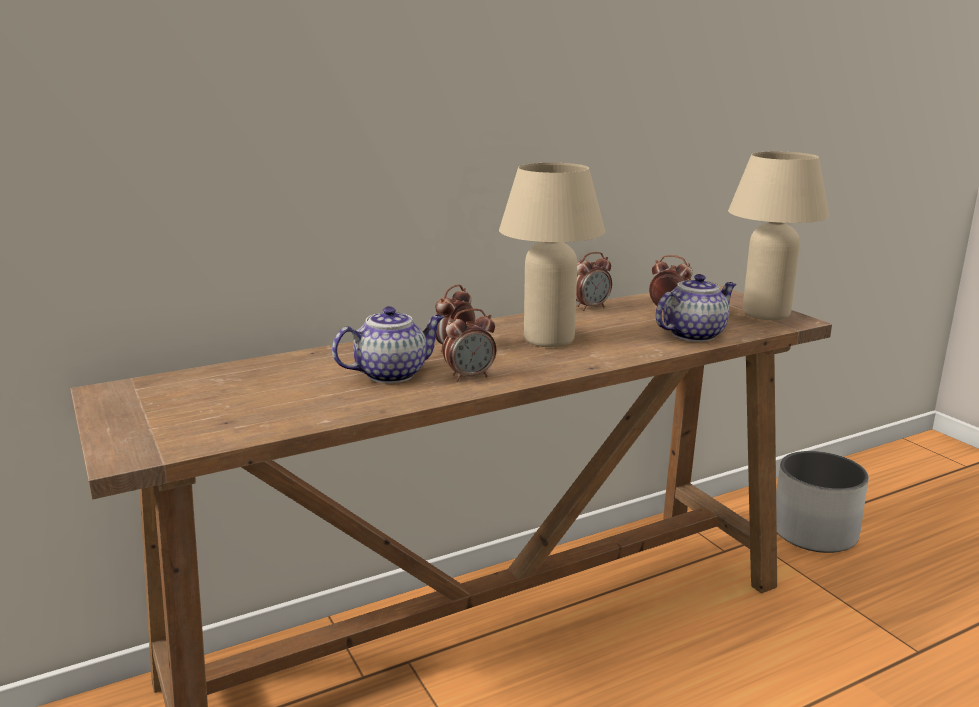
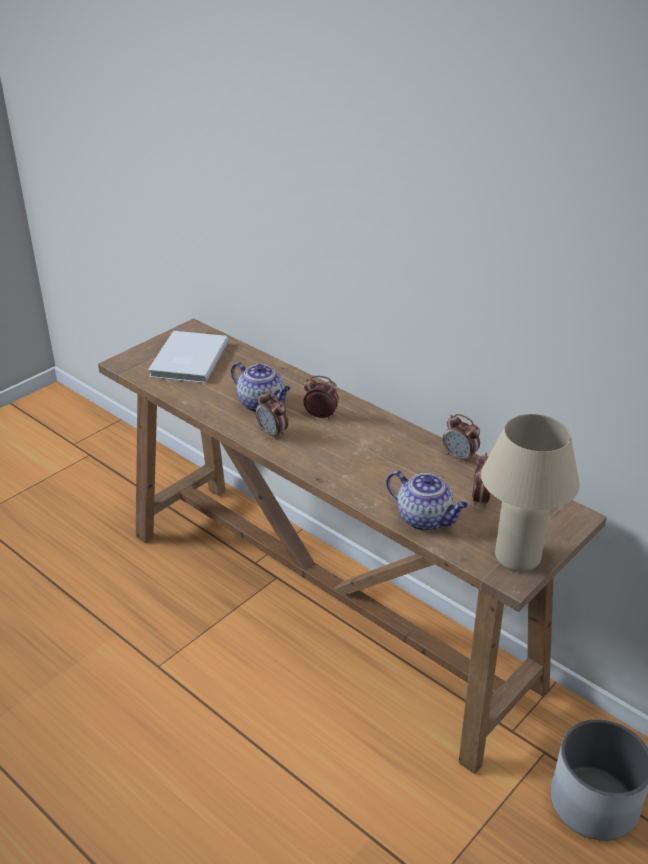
camera: 70 degrees right, 15 degrees up
beige table lamp [499,163,605,347] -> none
none -> white book [148,331,228,383]

